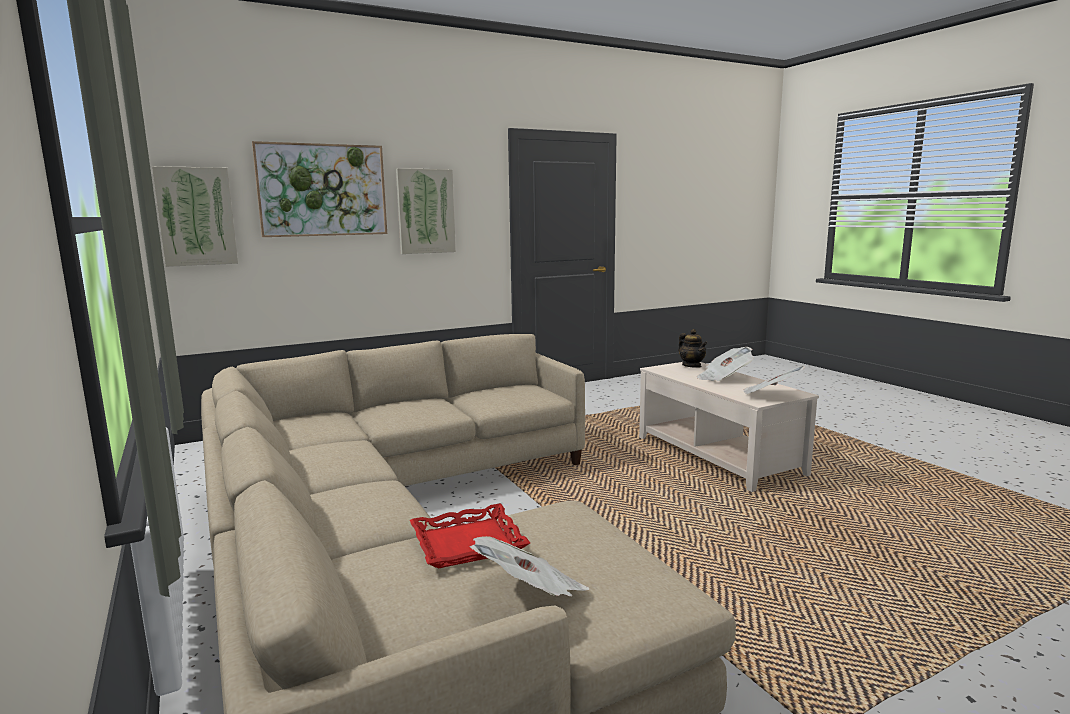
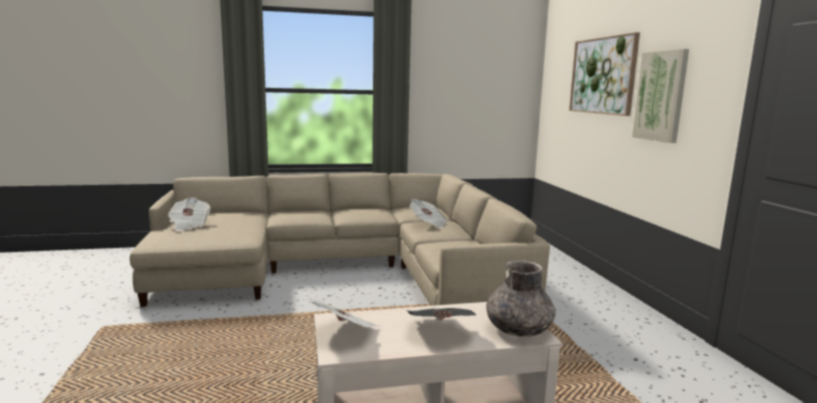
camera: 105 degrees right, 0 degrees up
picture [152,166,238,267] -> none
red tray [410,503,530,569] -> none
teapot [678,329,708,368] -> grey vase [486,260,556,337]
none -> newspaper [410,199,448,228]

